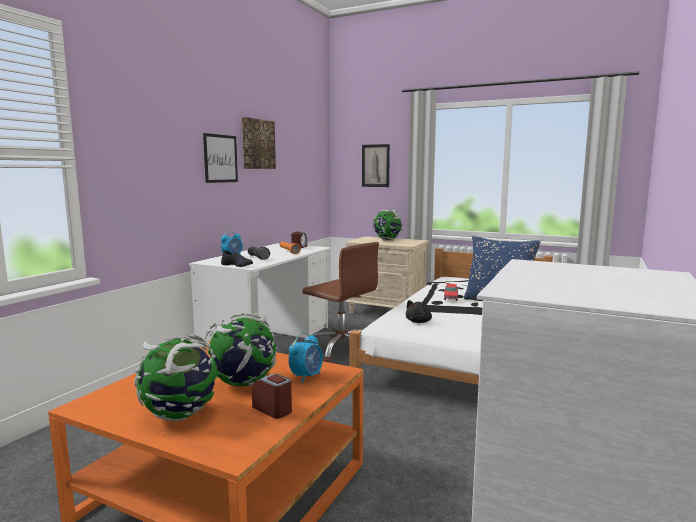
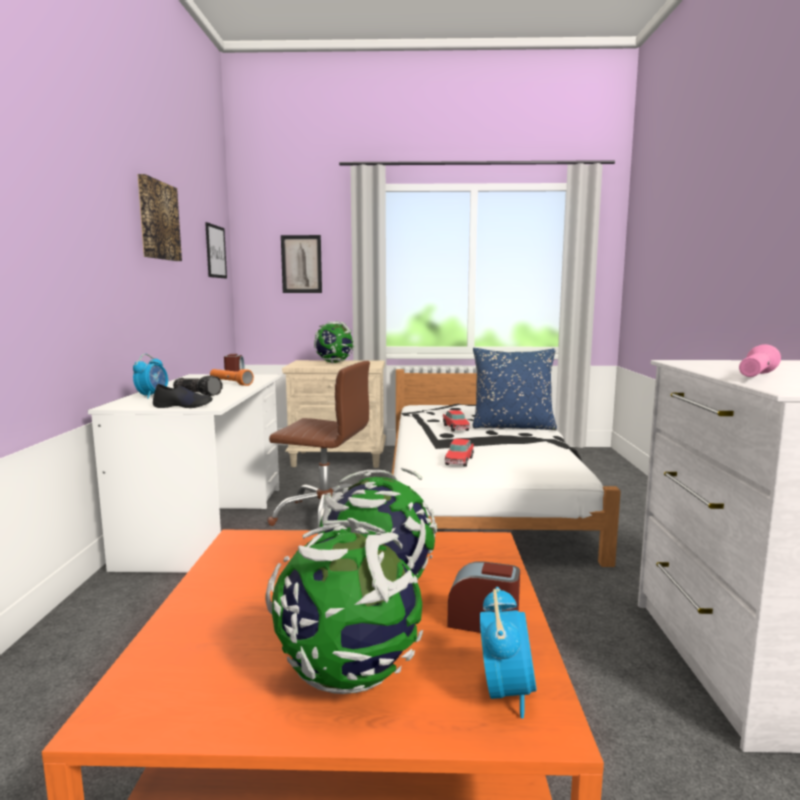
camera: 25 degrees left, 0 degrees up
picture [203,133,238,183] -> picture moved to [205,222,227,279]
alarm clock [289,332,323,383] -> alarm clock moved to [480,587,537,718]
black plush toy [405,300,432,323] -> toy car [445,439,474,467]
none -> pink flashlight [739,344,781,377]

